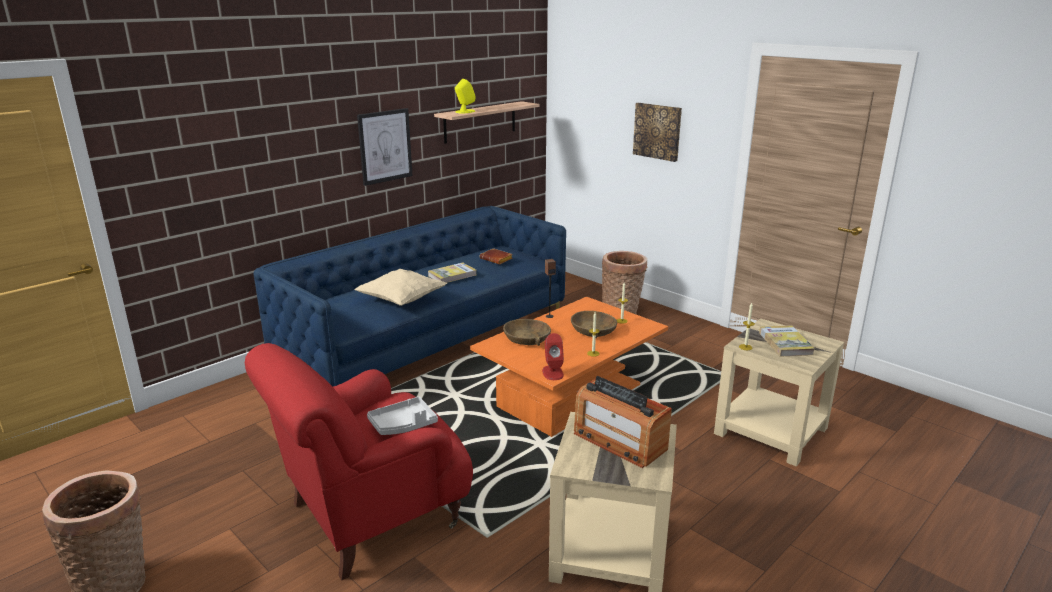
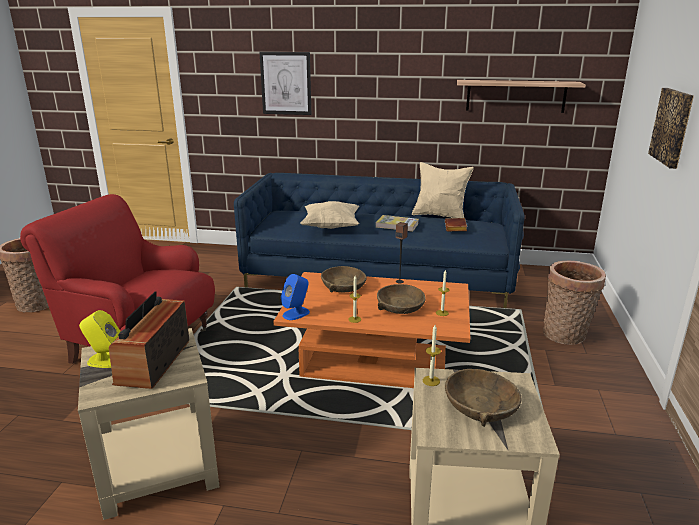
camera: 55 degrees right, 0 degrees up
picture [357,108,412,186] -> picture moved to [260,52,311,115]
grey tray [367,397,438,435] -> none
yellow speaker [455,79,476,114] -> yellow speaker moved to [79,310,121,368]
red speaker [542,333,564,380] -> blue speaker [281,274,310,320]
book [759,325,815,357] -> brown bowl [445,369,521,427]
none -> beige pillow [412,162,474,218]

